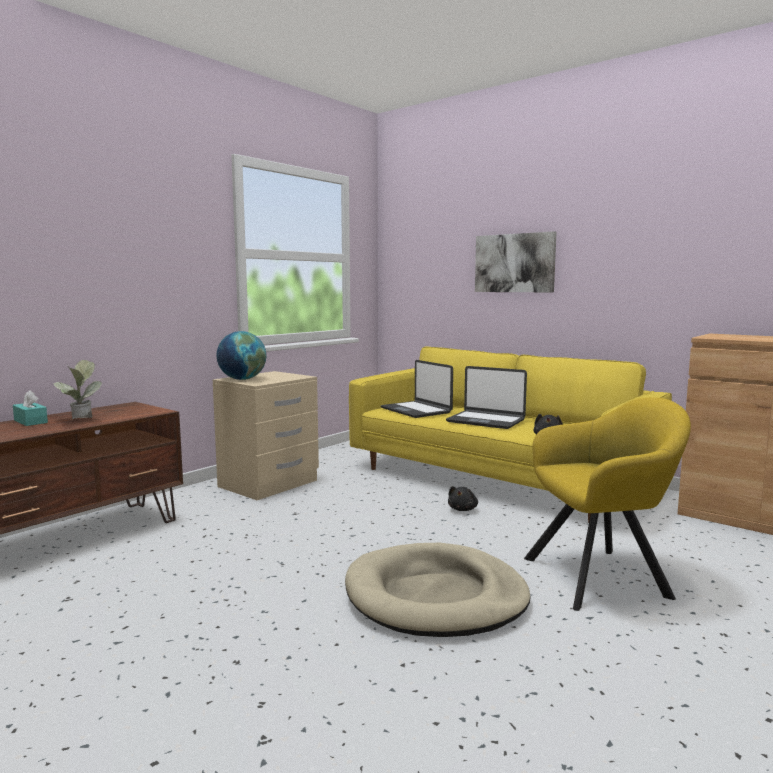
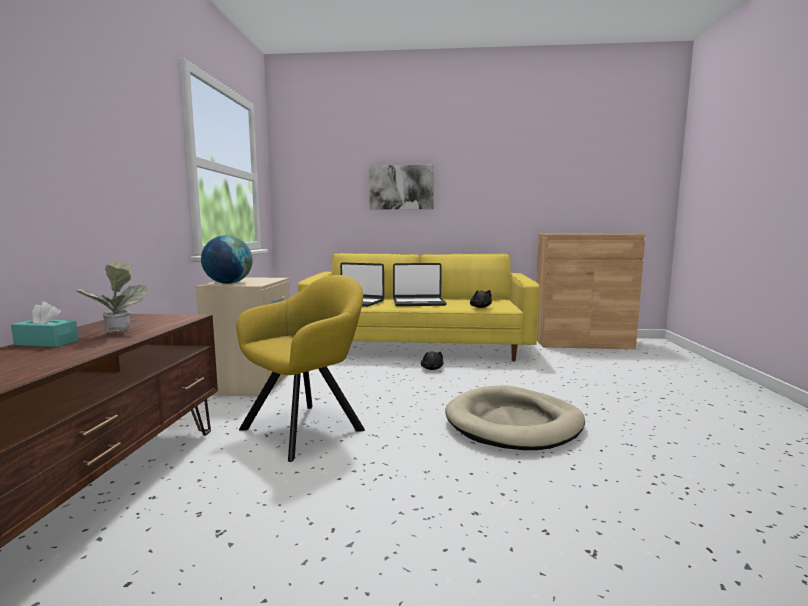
camera: 35 degrees left, 0 degrees up
yellow armchair [524,397,691,611] -> yellow armchair moved to [236,275,365,462]

